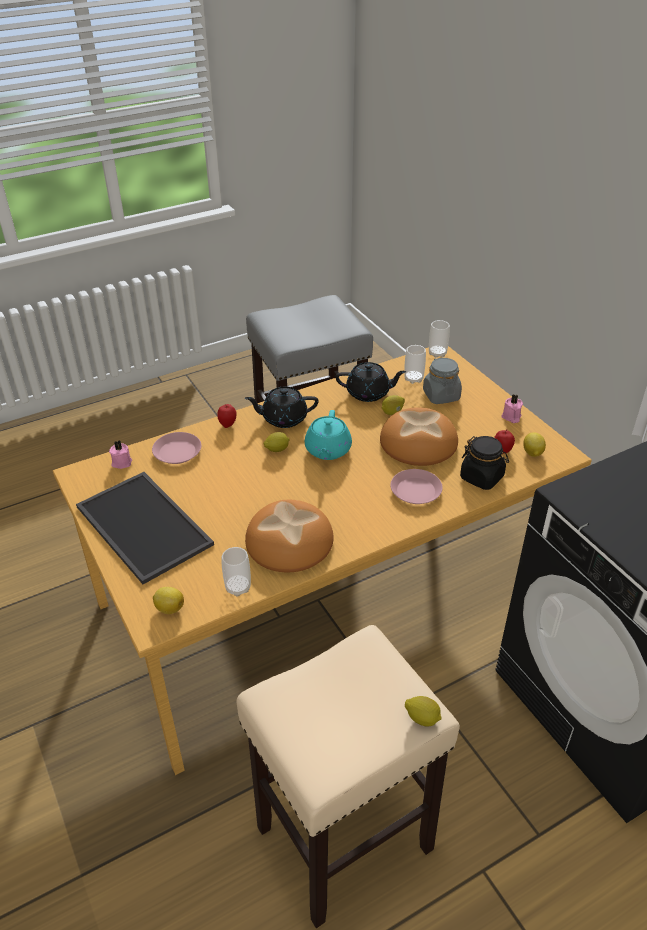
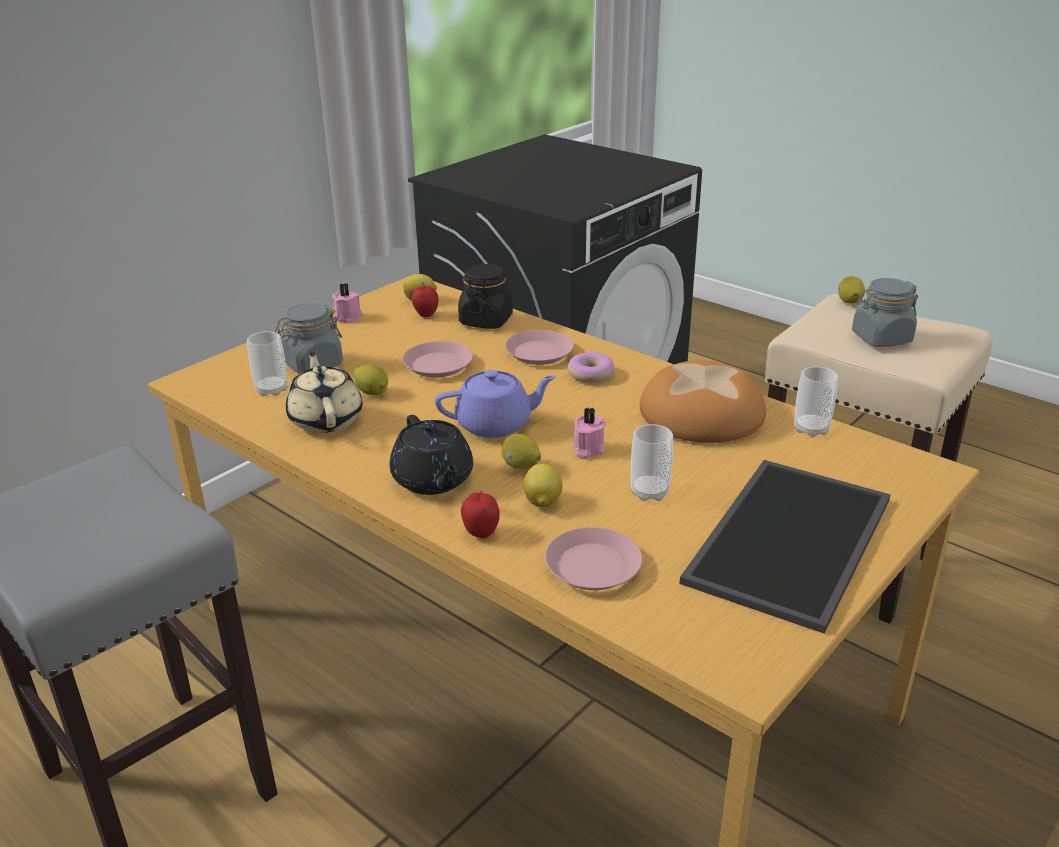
camera: 110 degrees left, 10 degrees down
pink candle [109,440,132,469] -> pink candle moved to [573,407,606,458]
lemon [153,587,184,614] -> lemon moved to [523,464,562,507]
turquoise teapot [305,410,352,460] -> purple teapot [435,370,556,438]
black teapot [335,362,406,402] -> beige teapot [286,352,363,433]
bread [380,407,458,466] -> pink plate [402,341,473,377]
cup [429,320,450,358] -> cup moved to [631,424,673,501]
none -> donut [568,352,615,383]
none -> grey jar [852,278,918,347]

